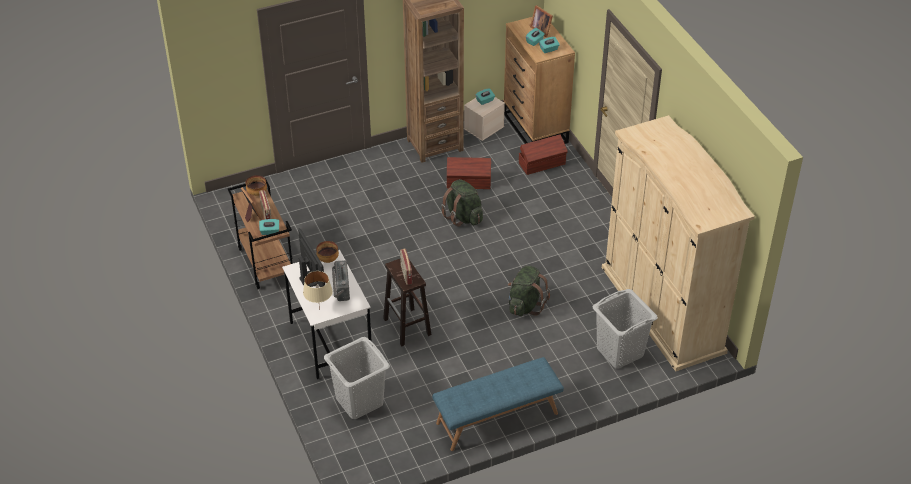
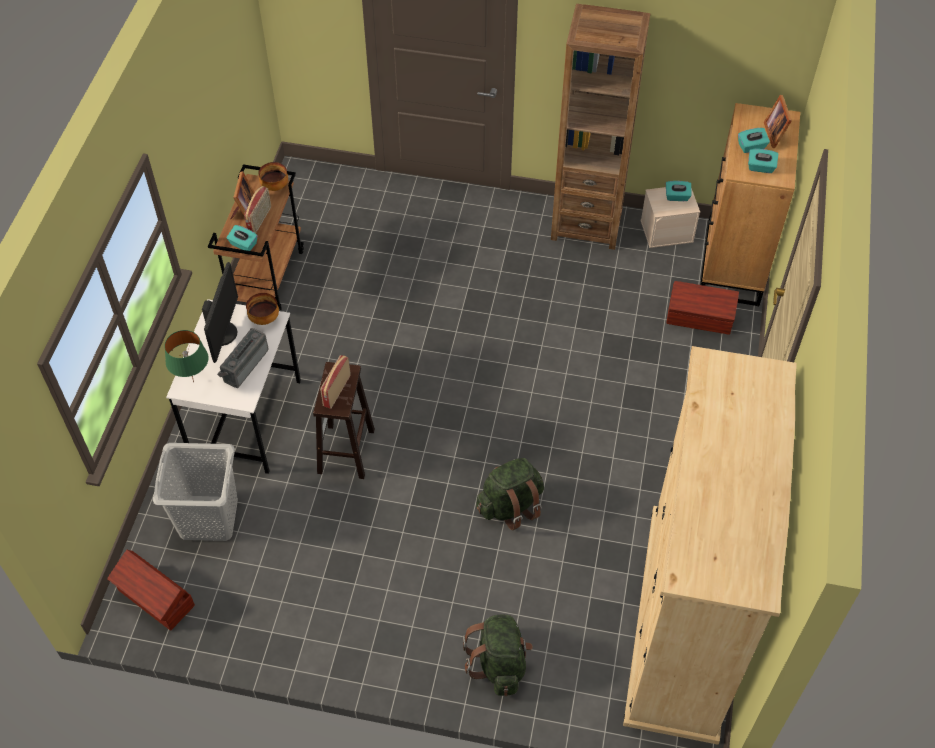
camera: 35 degrees right, 10 degrees up
beige table lamp [303,271,333,310] -> green table lamp [164,330,209,382]
blue bench [432,357,564,451] -> none
green backpack [441,179,483,227] -> green backpack moved to [463,614,533,696]
brown storage box [447,157,491,189] -> brown storage box moved to [107,550,195,631]
grey laundry basket [592,289,658,369] -> none

